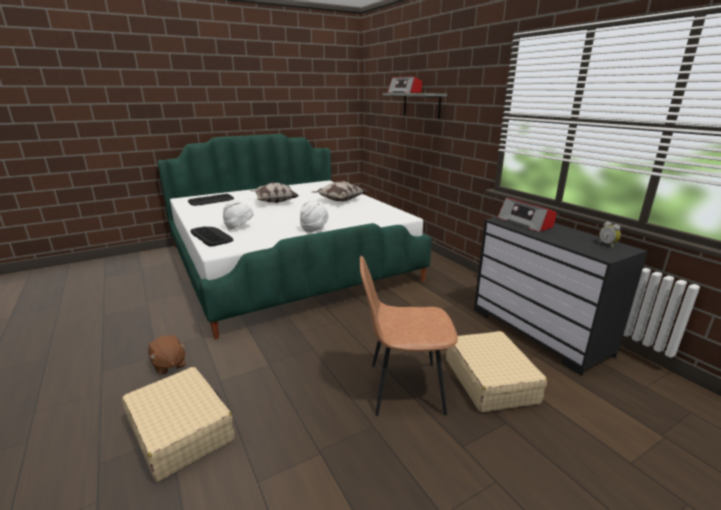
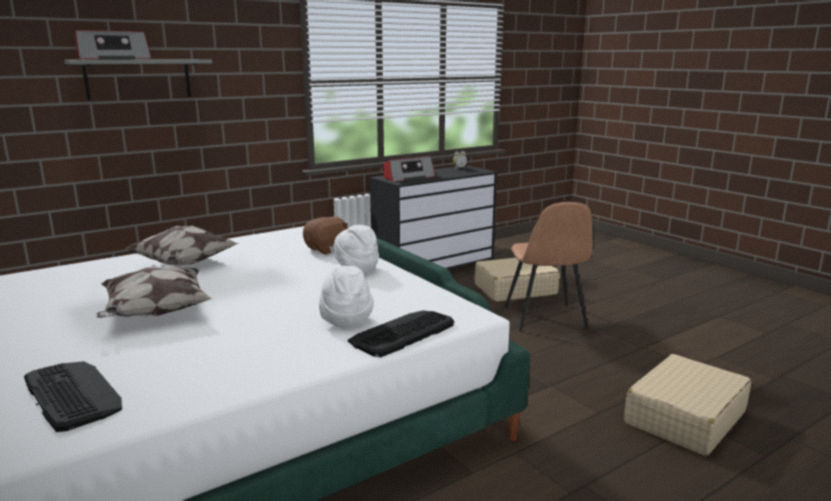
camera: 95 degrees left, 5 degrees down
brown plush toy [148,335,186,375] -> brown plush toy moved to [303,216,348,254]

